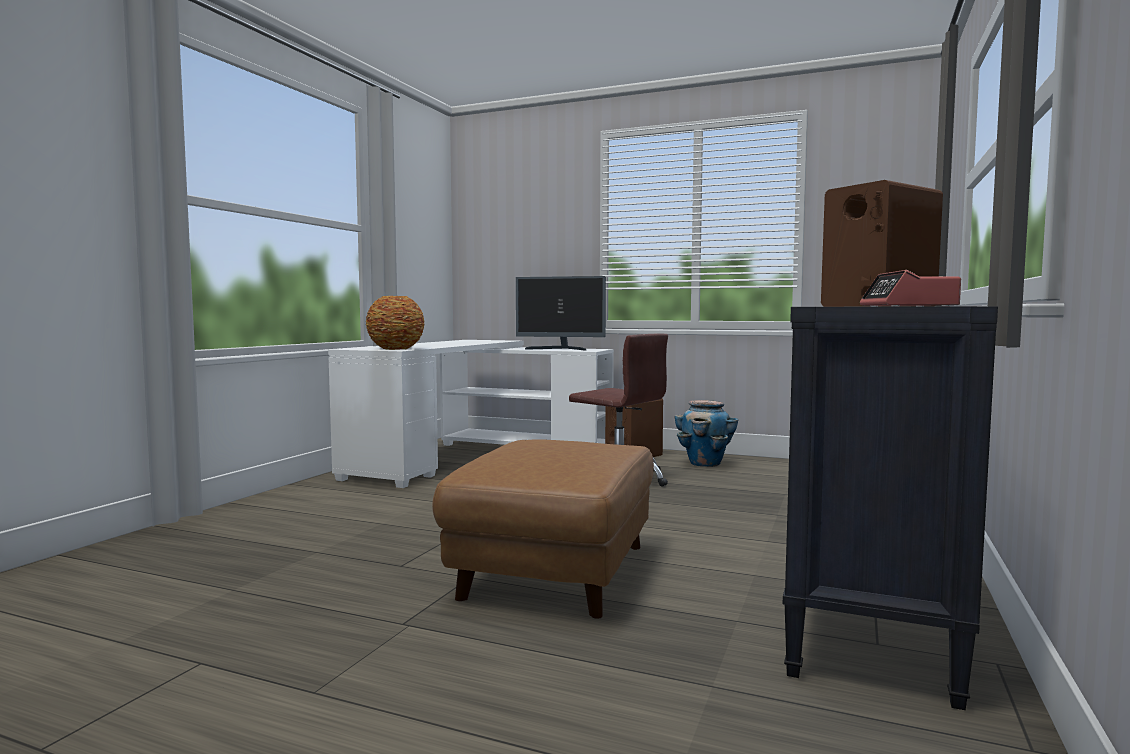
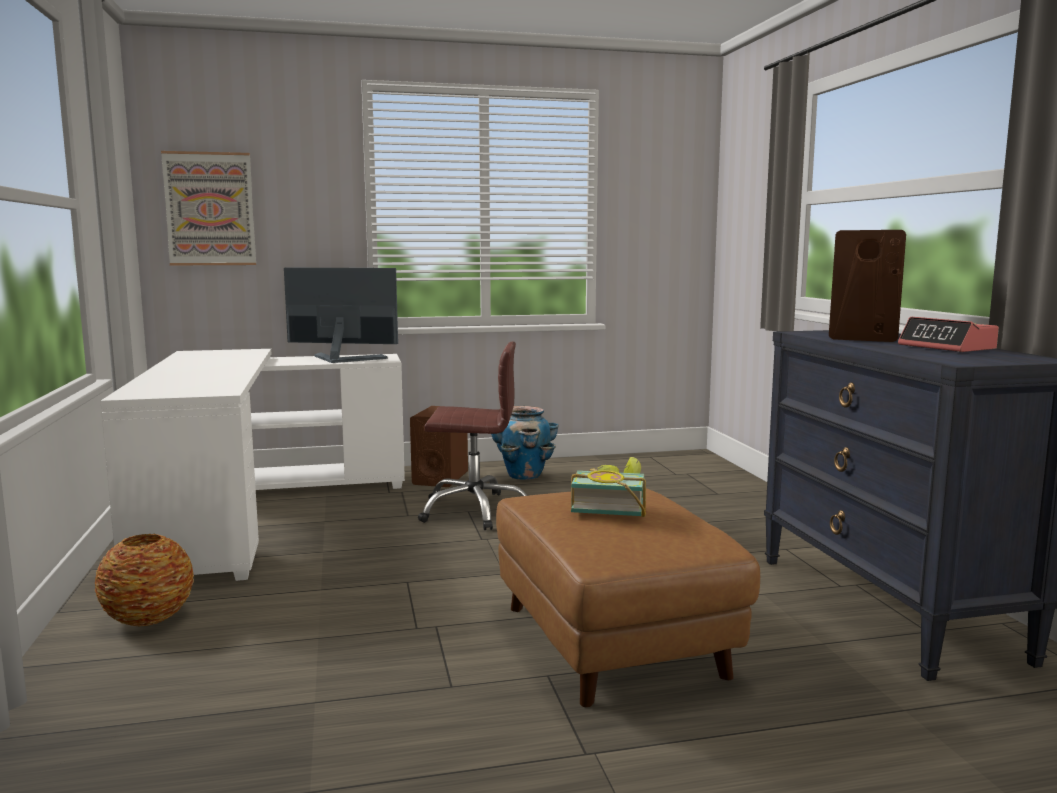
camera: 35 degrees left, 5 degrees up
vase [366,296,425,350] -> vase moved to [95,534,194,627]
monitor [516,276,606,351] -> monitor turned 150 degrees counterclockwise [284,268,398,363]
none -> picture [161,151,256,265]
none -> book [571,457,646,517]

